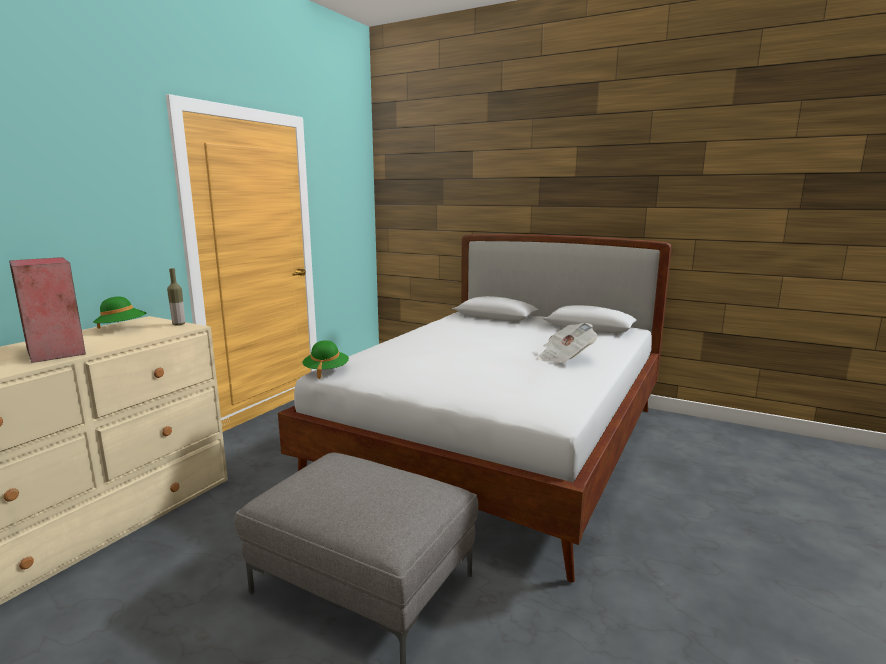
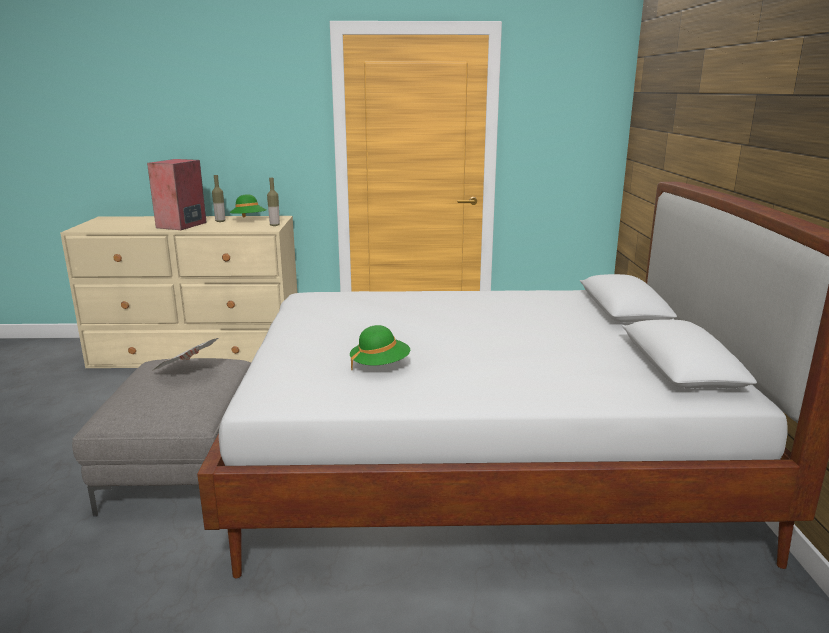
camera: 60 degrees right, 5 degrees up
green hat [303,340,349,379] -> green hat moved to [350,325,410,370]
newspaper [537,323,598,363] -> newspaper moved to [152,338,219,371]
none -> bottle [212,175,225,222]

